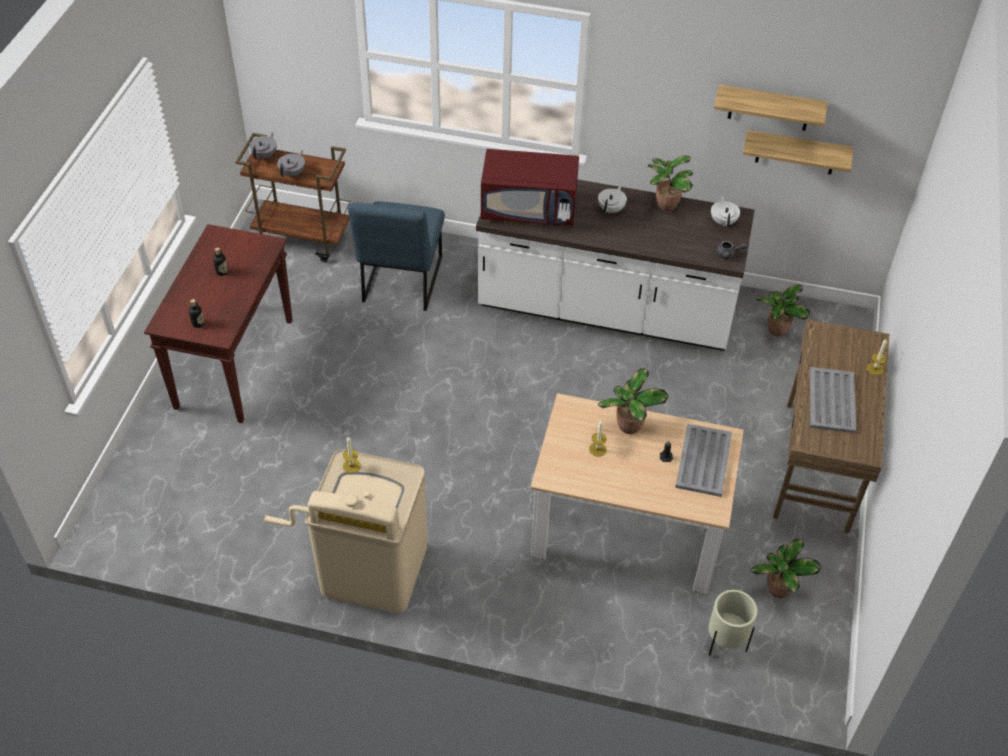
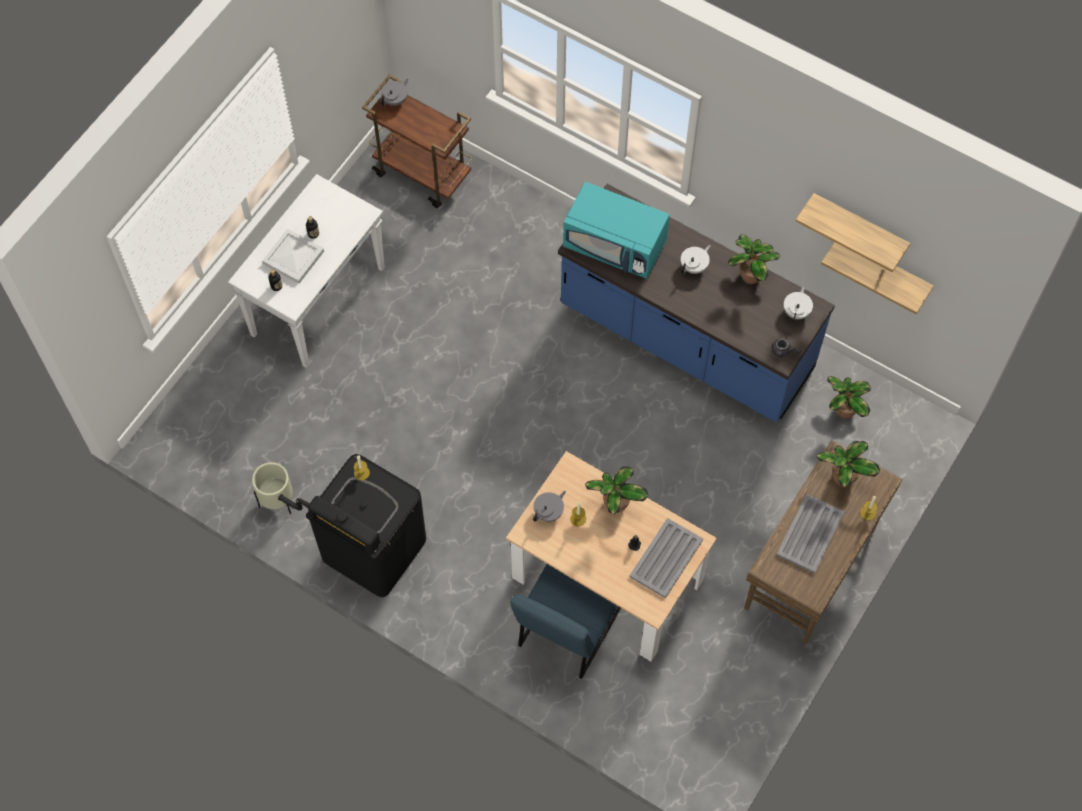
camera: 20 degrees right, 15 degrees up
brown console table [144,224,293,423] -> white console table [228,174,385,368]
beige washing machine [264,450,427,613] -> black washing machine [278,454,426,597]
grey teapot [277,150,305,178] -> grey teapot moved to [533,491,566,522]
blue chair [348,202,445,311] -> blue chair moved to [510,564,621,679]
white counter [476,179,755,351] -> blue counter [558,184,835,422]
red microwave [481,149,579,226] -> turquoise microwave [563,182,669,279]
beige planter [709,590,757,656] -> beige planter moved to [252,462,293,514]
potted plant [751,539,821,598] -> potted plant moved to [816,441,880,487]
none -> white tray [262,229,324,284]

